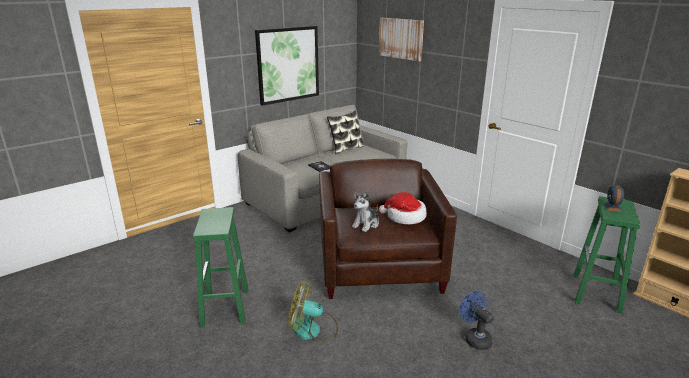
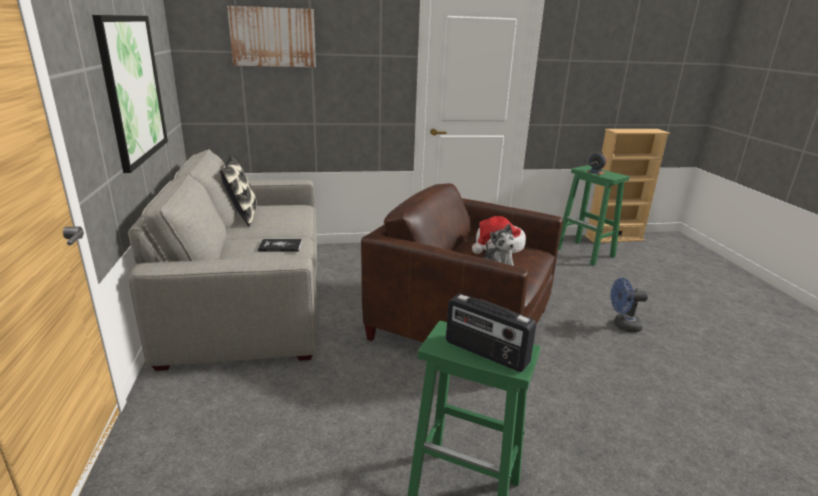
camera: 60 degrees left, 0 degrees up
fan [287,281,338,342] -> none
none -> radio [446,294,536,372]

